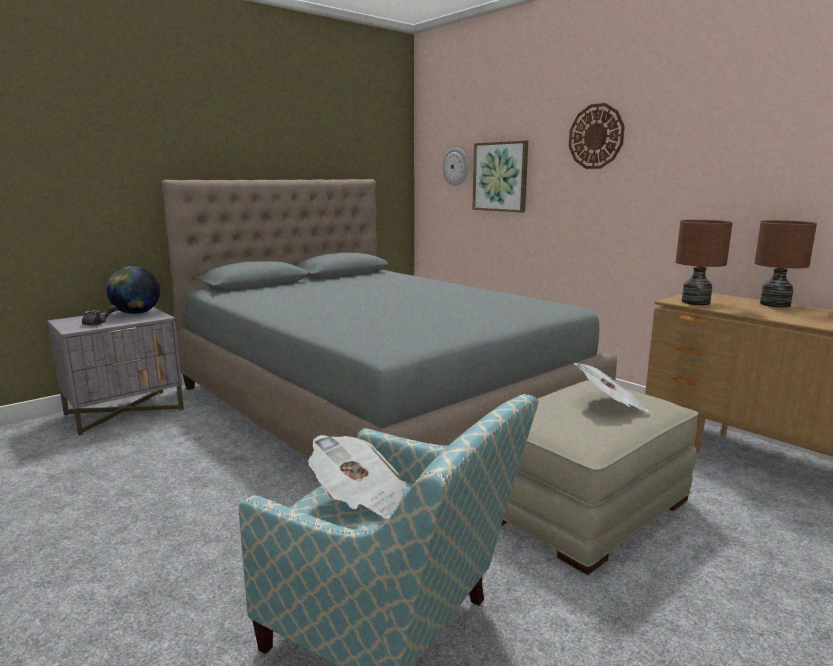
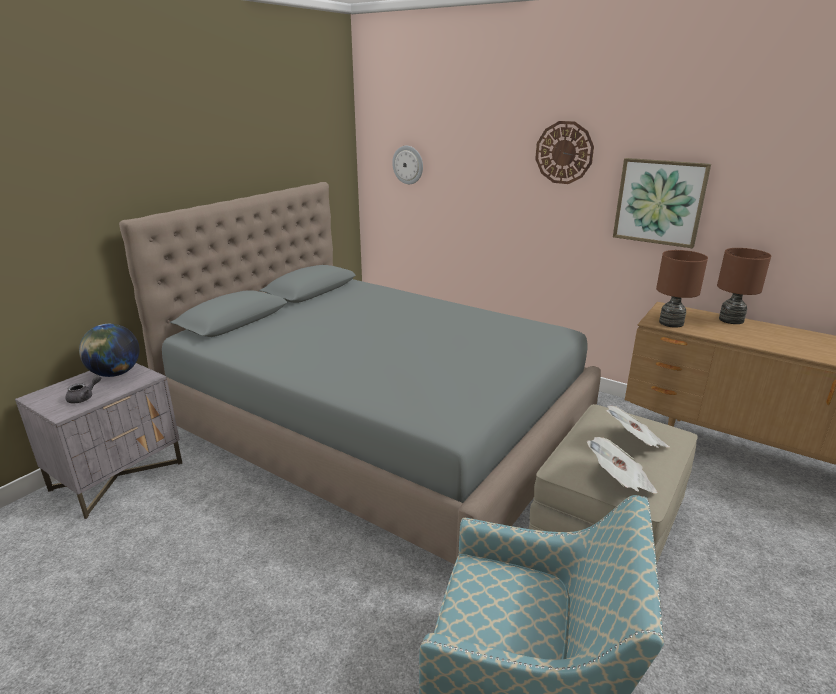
camera: 15 degrees left, 10 degrees up
newspaper [308,435,407,519] -> newspaper moved to [587,437,658,494]
picture [472,140,528,213] -> picture moved to [613,158,711,248]

